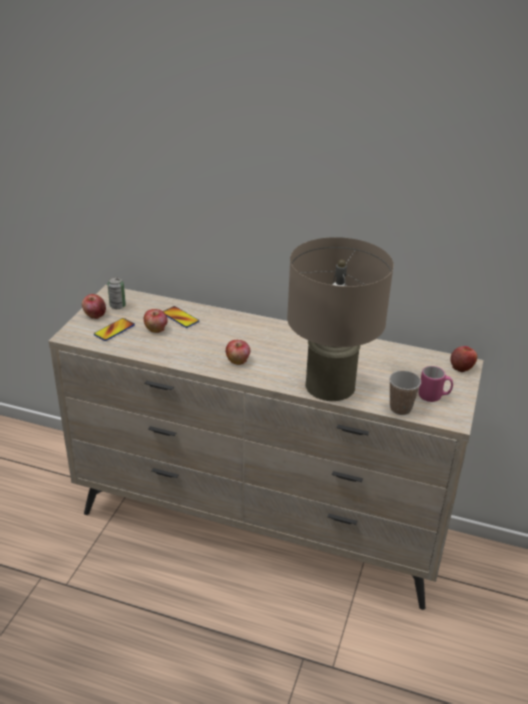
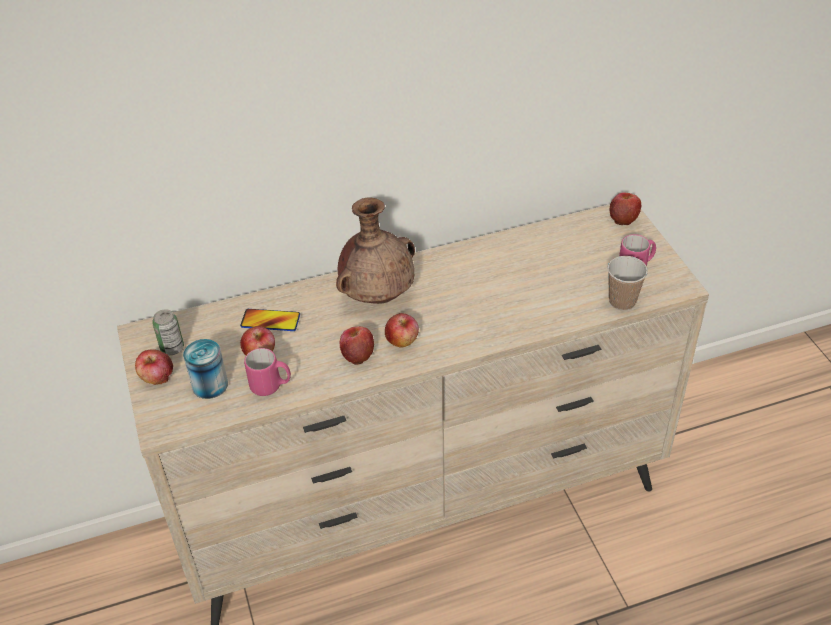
camera: 35 degrees left, 10 degrees up
phone [94,318,135,341] -> can [183,339,228,399]
beige table lamp [287,237,394,401] -> none
none -> pink mug [244,348,291,396]
none -> brown vase [336,197,415,304]
none -> apple [339,326,374,365]

